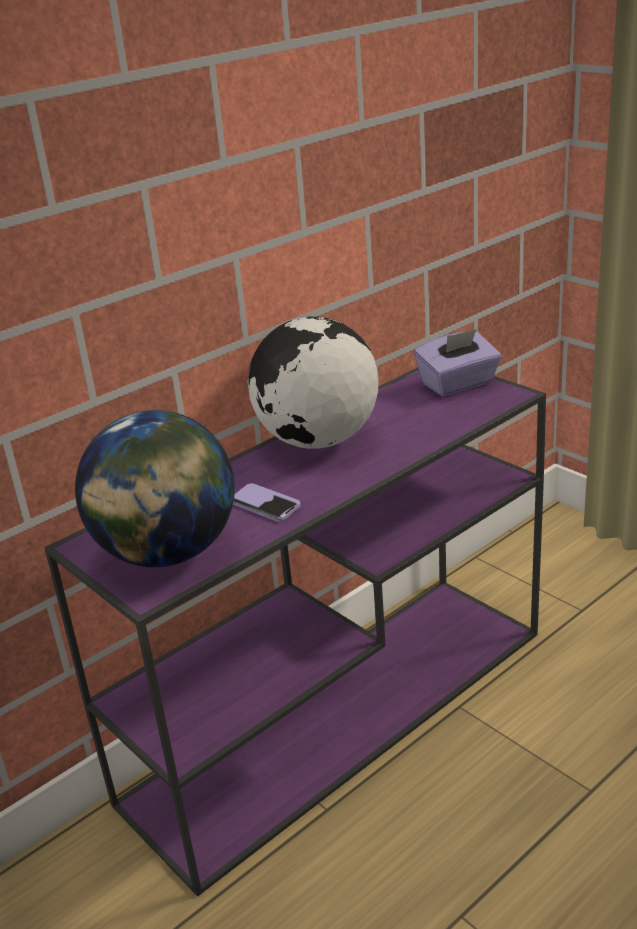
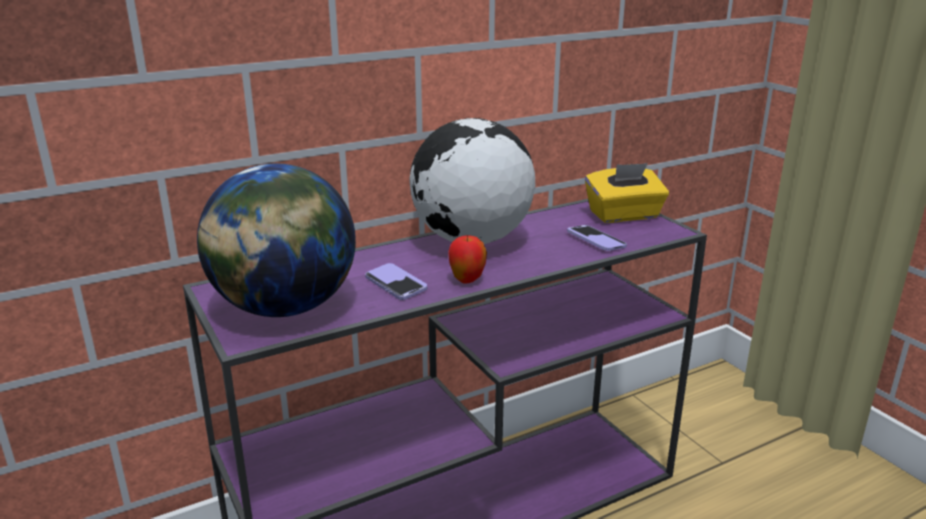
camera: 10 degrees right, 5 degrees down
purple tissue box [414,329,501,396] -> yellow tissue box [585,163,669,223]
none -> apple [448,235,487,284]
none -> phone [567,225,627,251]

